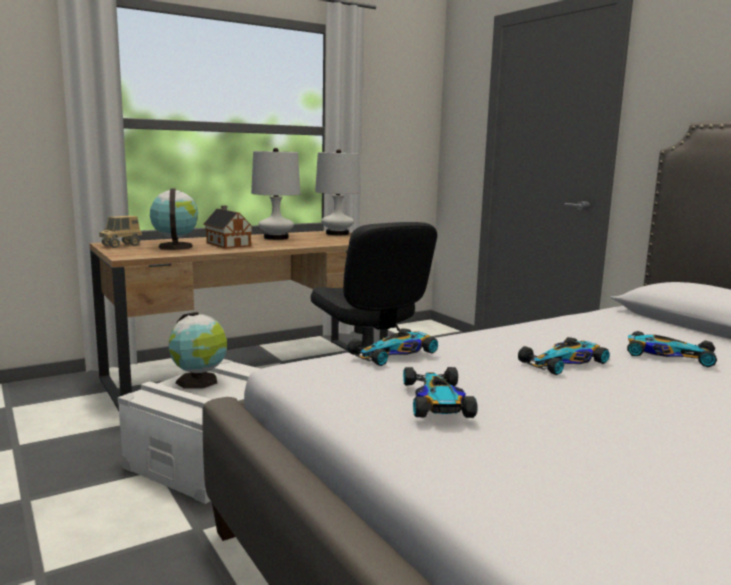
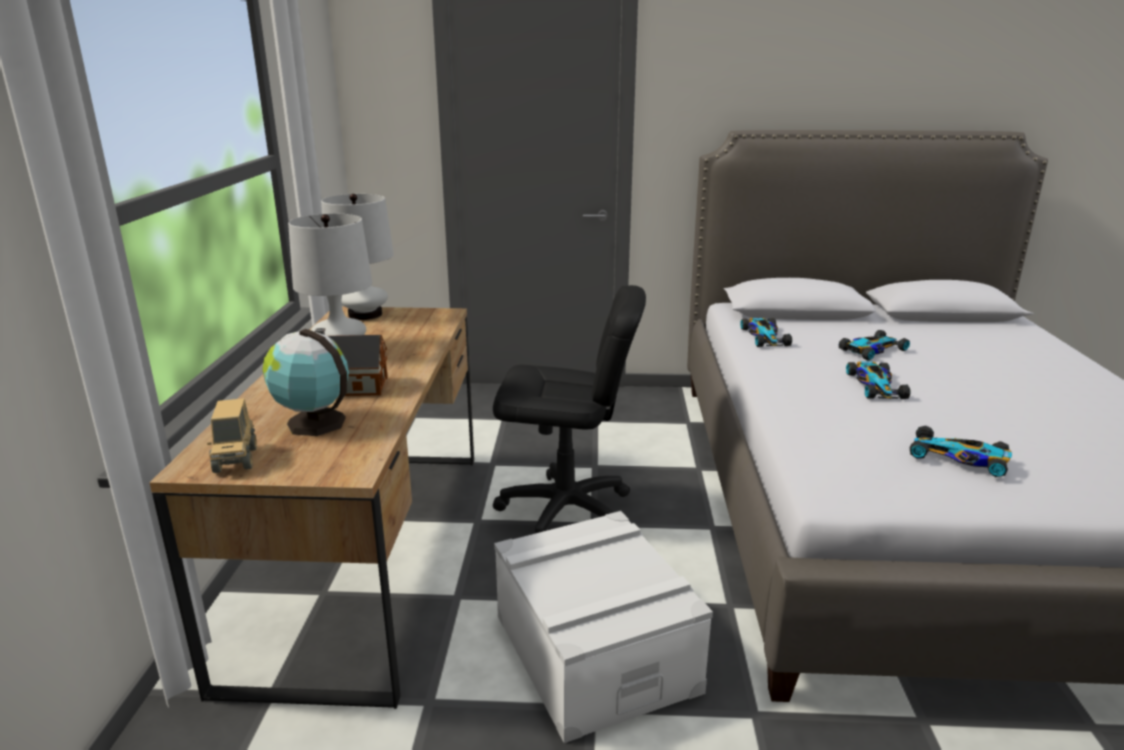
camera: 55 degrees left, 10 degrees up
globe [169,312,227,389] -> none
toy car [347,328,438,366] -> toy car moved to [740,318,792,347]

